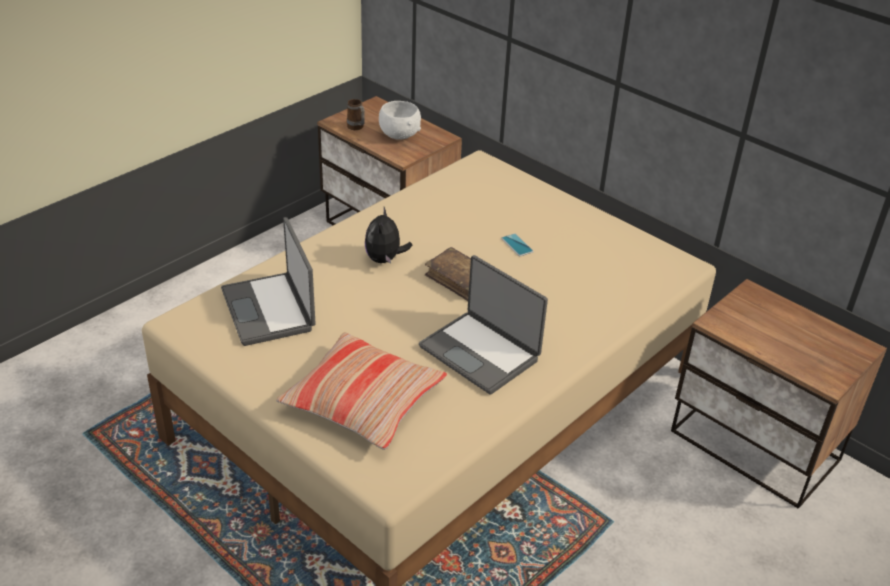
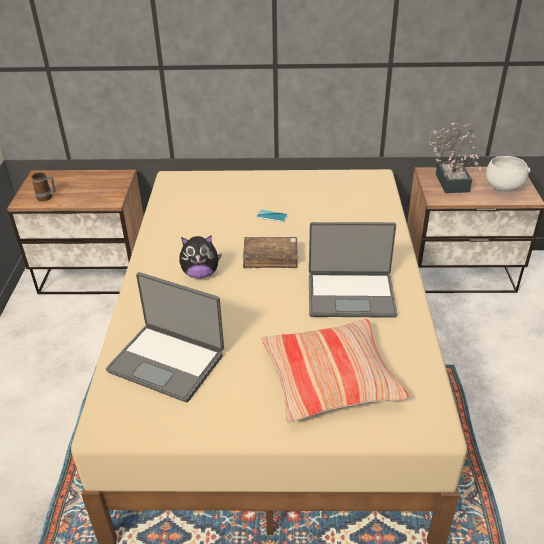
camera: 40 degrees left, 0 degrees up
plush toy [365,207,413,264] -> plush toy turned 60 degrees counterclockwise [179,236,222,279]
white bowl [379,101,421,140] -> white bowl moved to [486,156,530,192]
none -> potted plant [429,123,482,193]

